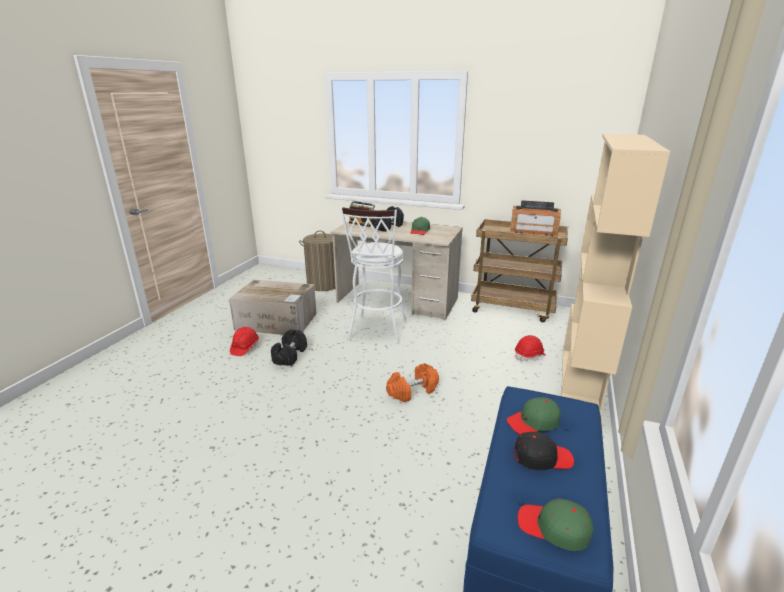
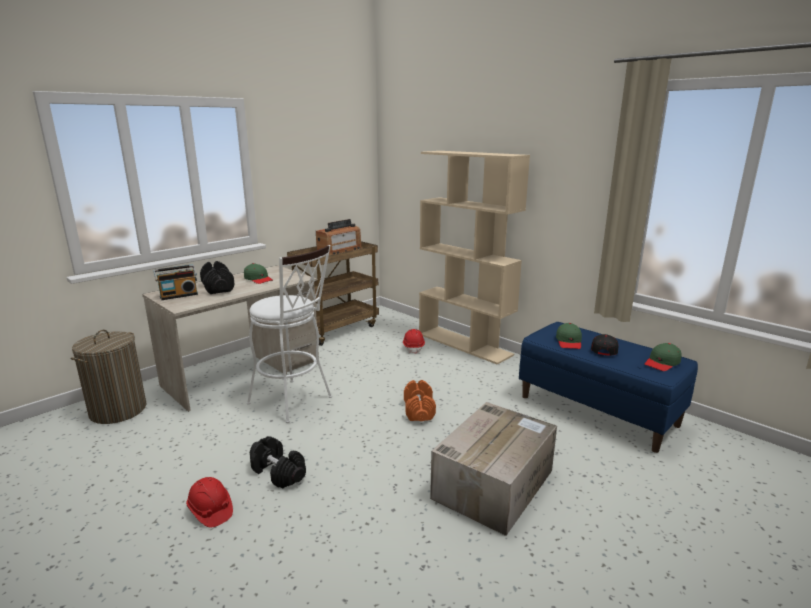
camera: 65 degrees left, 5 degrees down
cardboard box [229,280,317,335] -> cardboard box moved to [430,402,557,536]

